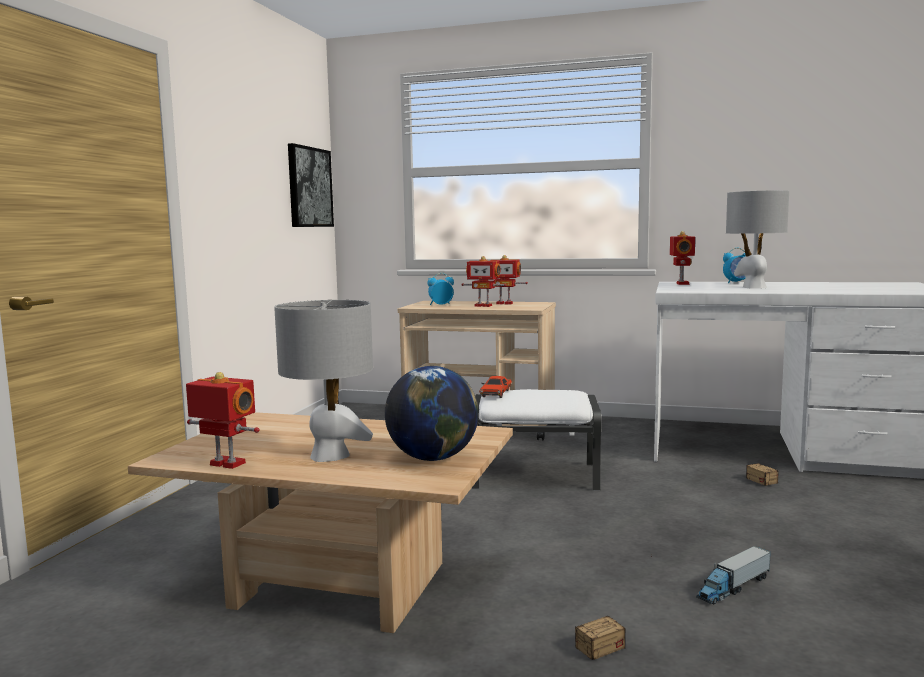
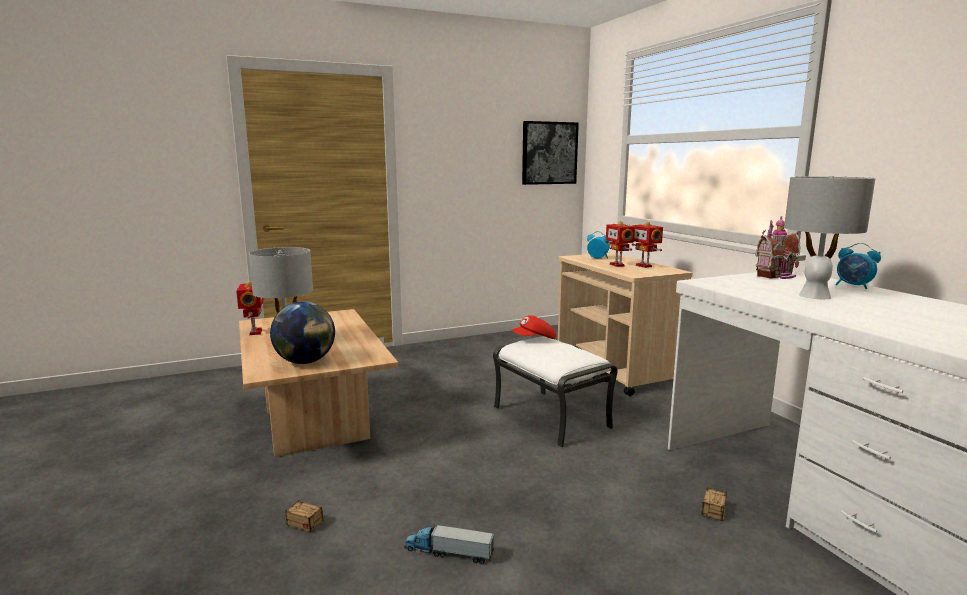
camera: 50 degrees right, 5 degrees up
red toy car [479,376,512,398] -> red cap [512,315,556,339]
toy robot [670,231,695,285] -> toy house [755,216,801,279]

